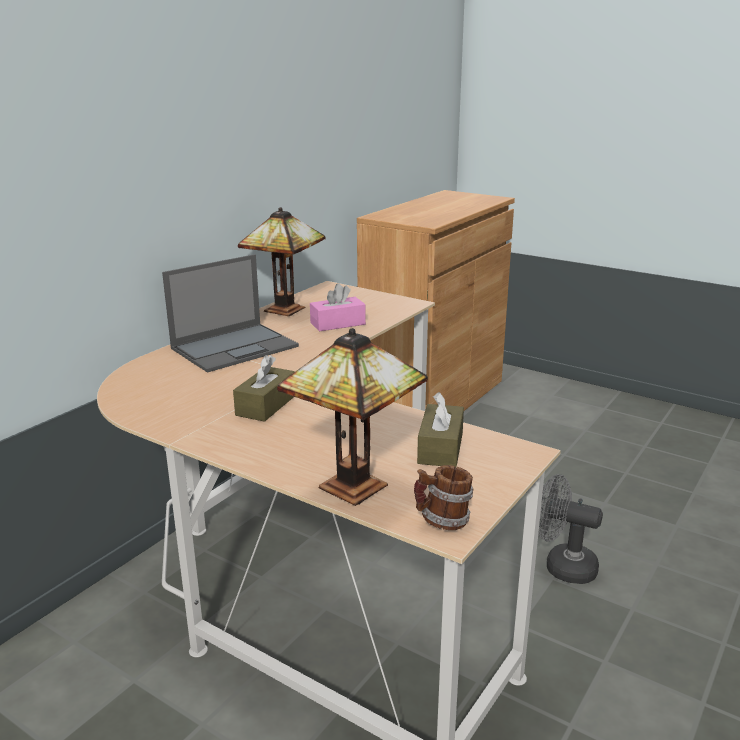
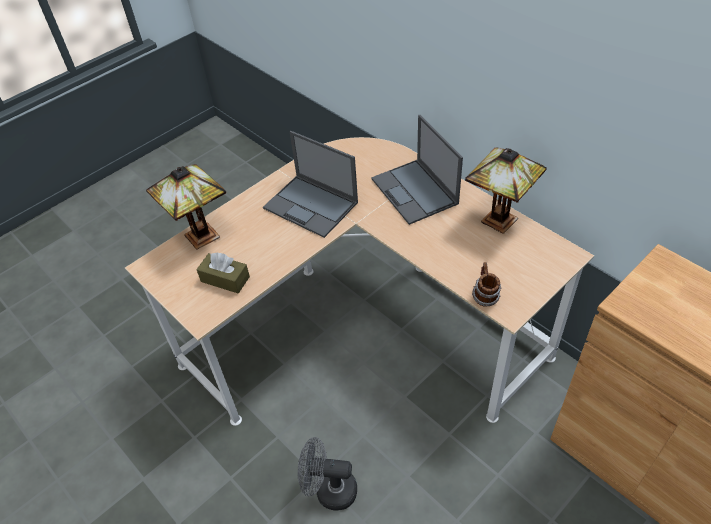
camera: 105 degrees right, 25 degrees up
brown tissue box [233,355,295,422] -> laptop [263,131,358,238]
pink tissue box [310,284,366,331] -> none
mug [414,465,473,530] -> mug moved to [472,262,502,307]
grey fan [538,474,603,584] -> grey fan turned 120 degrees counterclockwise [298,437,357,511]

